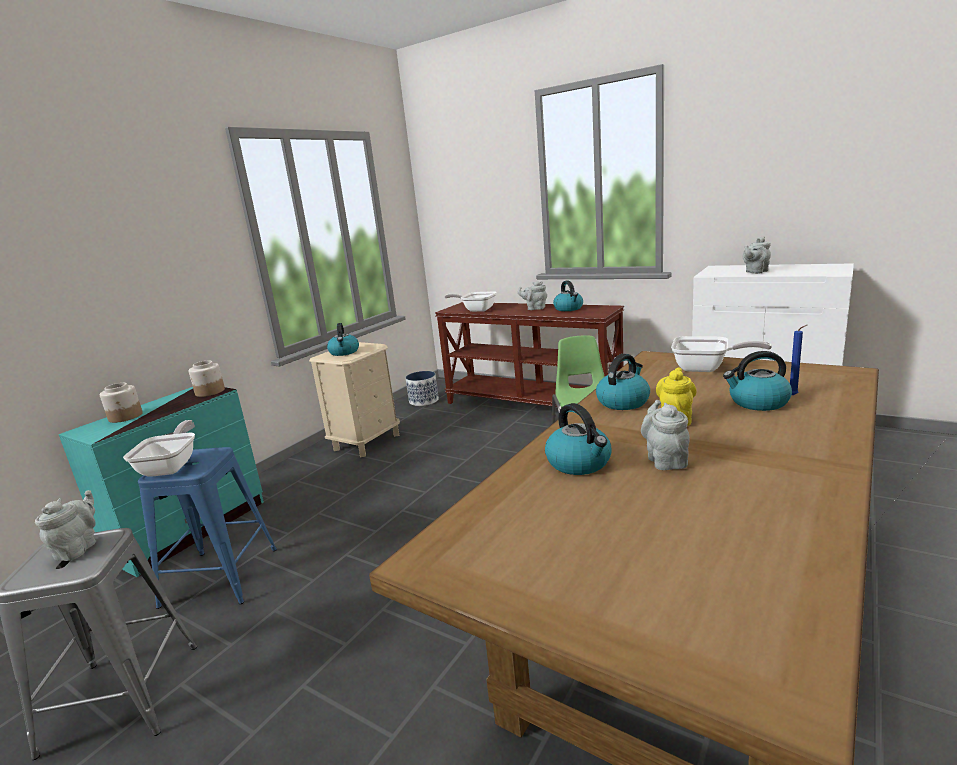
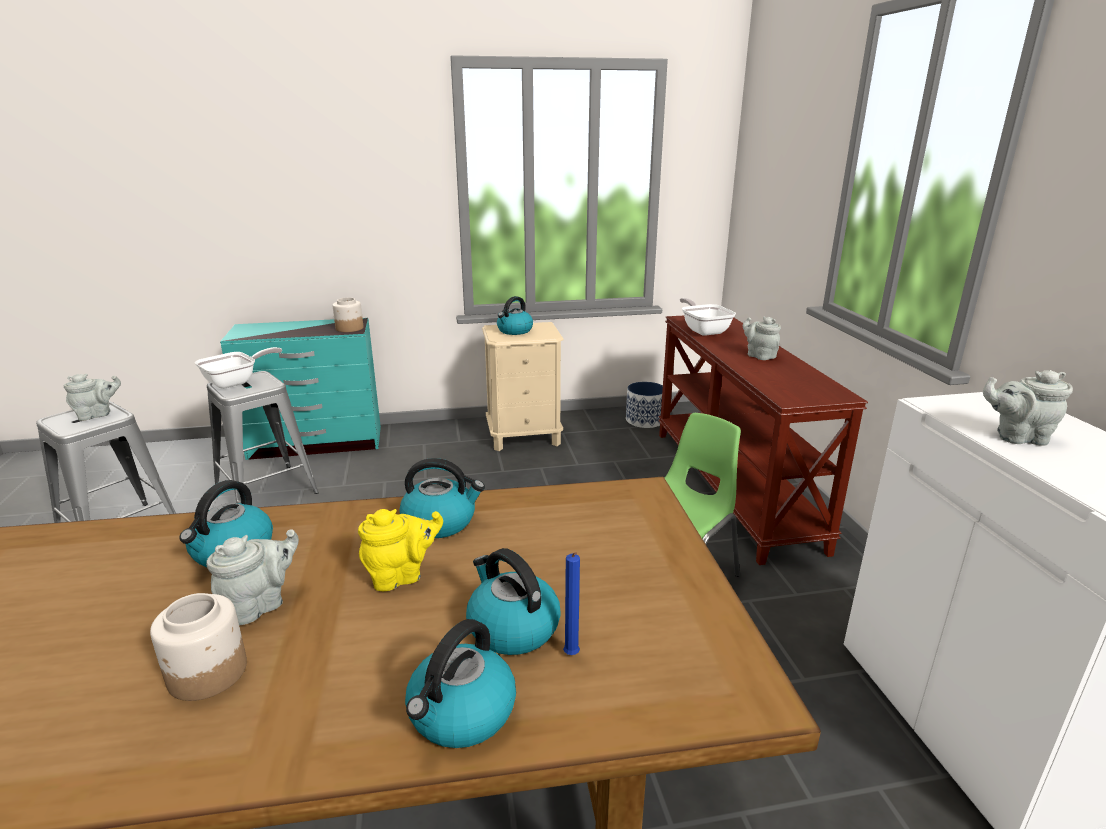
camera: 45 degrees right, 5 degrees up
jar [100,383,143,423] -> jar moved to [150,593,247,701]
blue stool [138,447,277,609] -> grey stool [207,371,319,503]
kettle [553,280,583,311] -> kettle moved to [405,619,516,748]
frying pan [671,336,772,372] -> none

